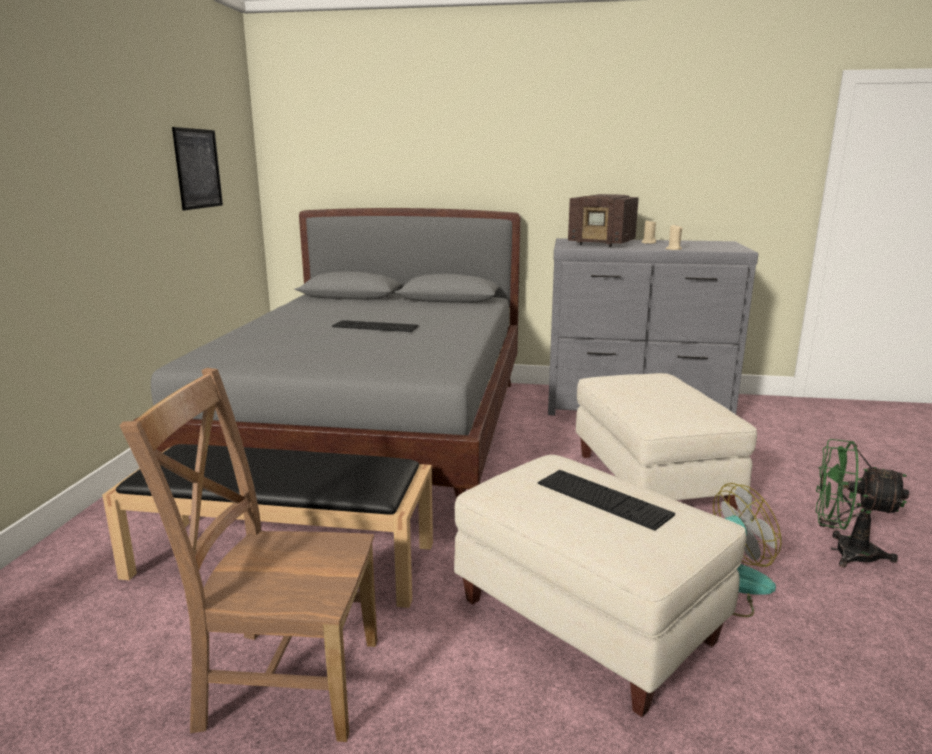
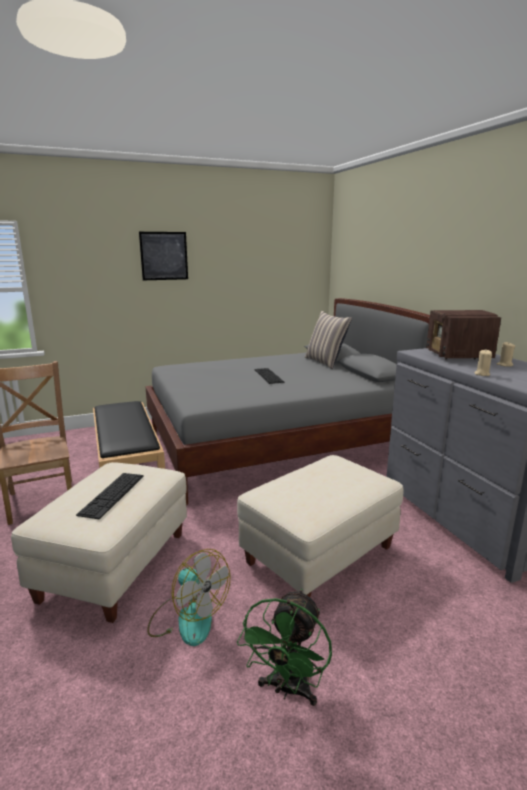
camera: 60 degrees right, 0 degrees up
picture [172,127,223,210] -> picture moved to [139,232,188,280]
green fan [816,439,909,567] -> green fan turned 150 degrees counterclockwise [237,589,332,706]
none -> pillow [305,311,352,369]

